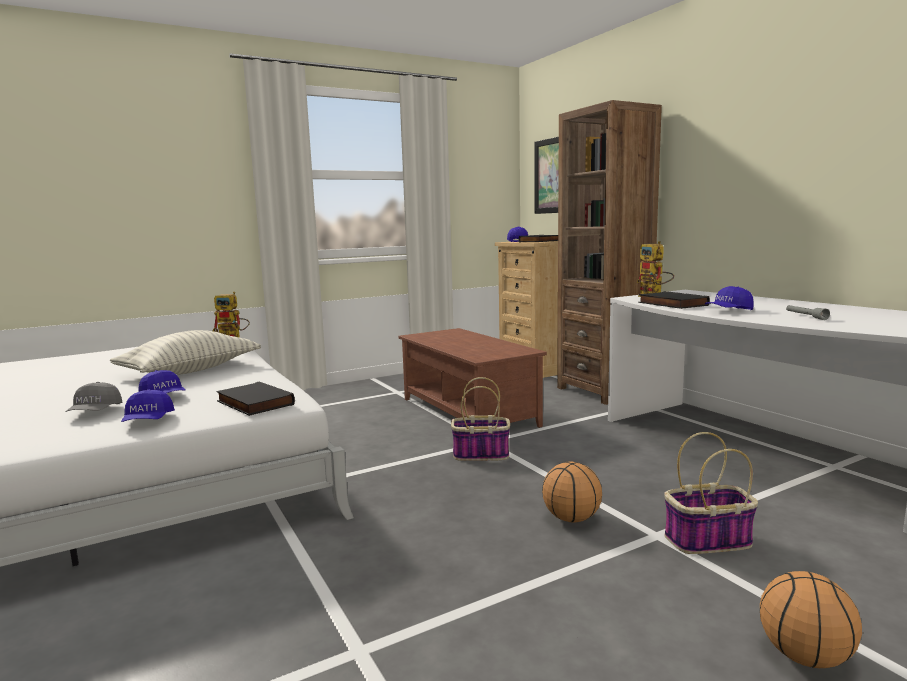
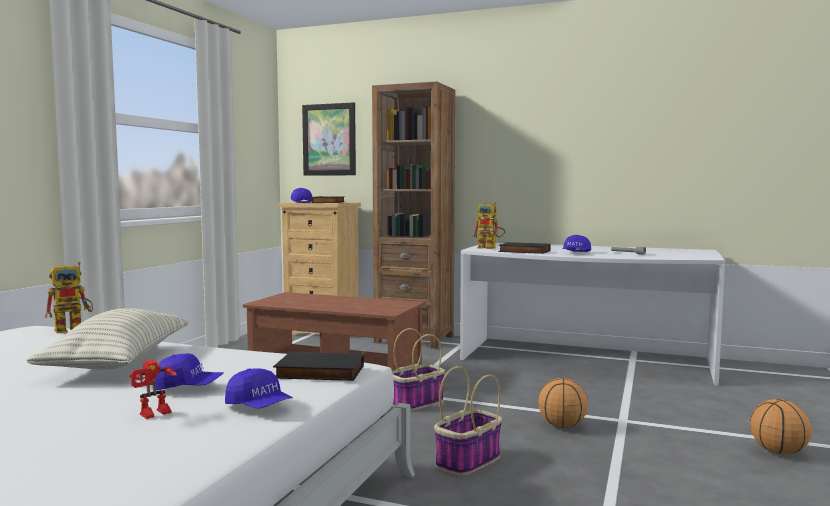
camera: 40 degrees left, 5 degrees down
grey cap [65,382,122,412] -> toy robot [130,360,177,419]
basket [664,432,758,554] -> basket moved to [434,366,502,476]

